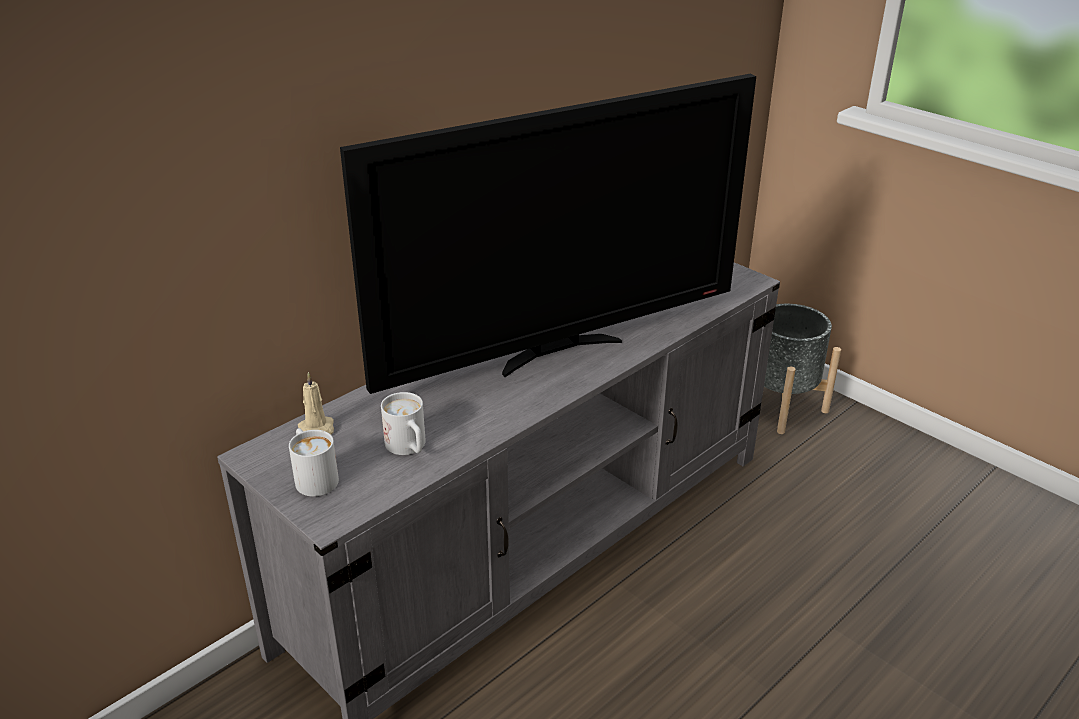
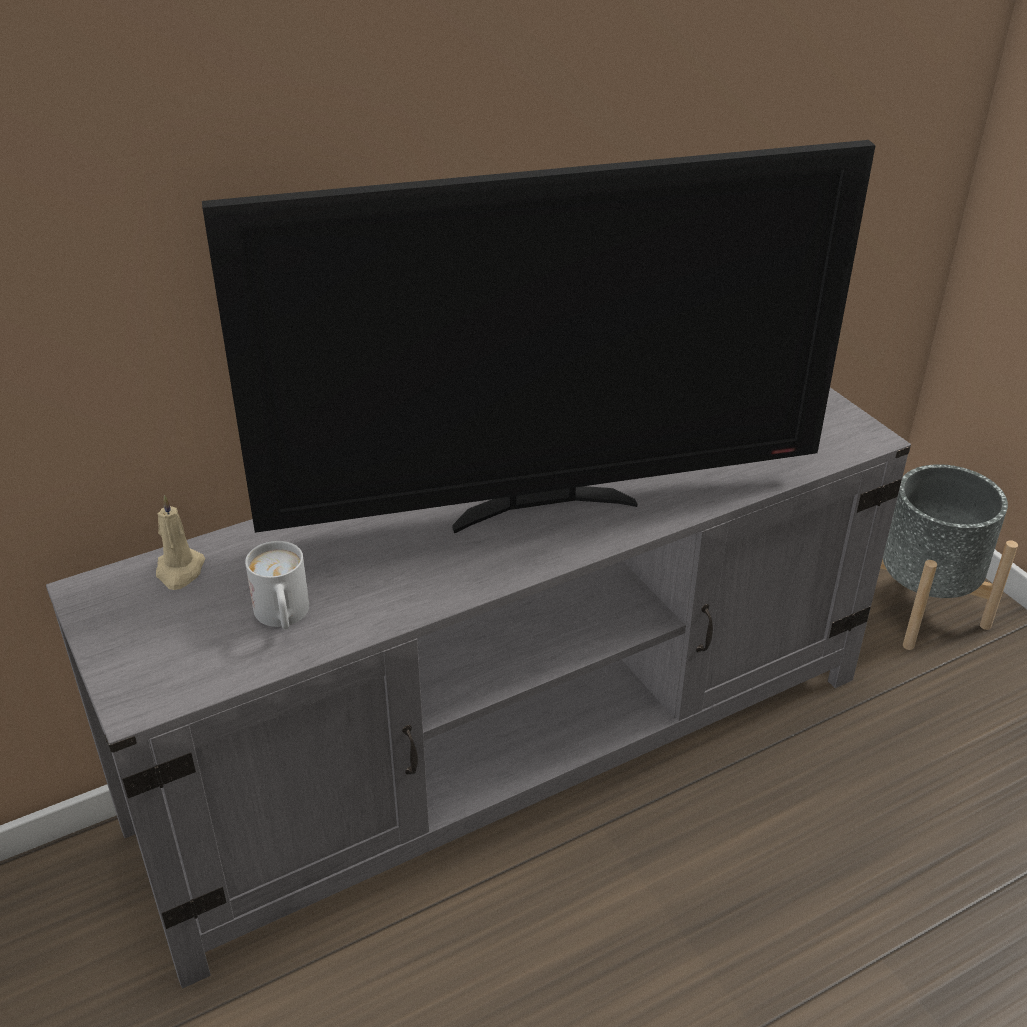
camera: 15 degrees right, 5 degrees up
white mug [289,428,339,496] -> none

